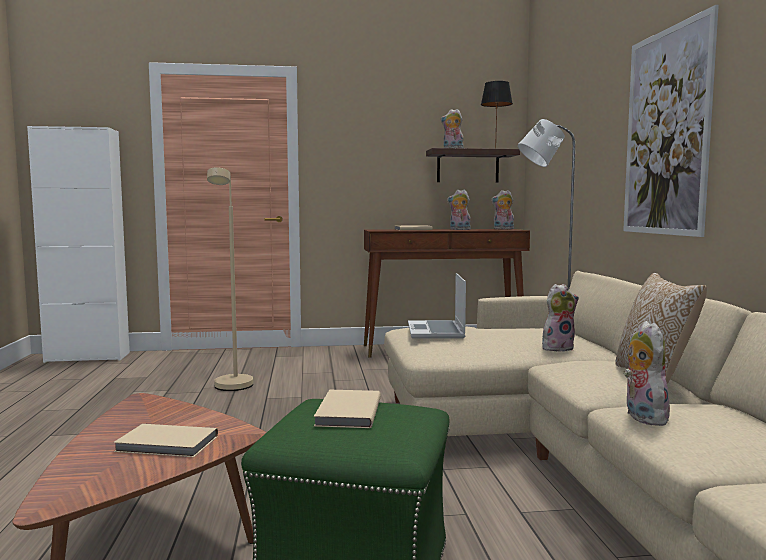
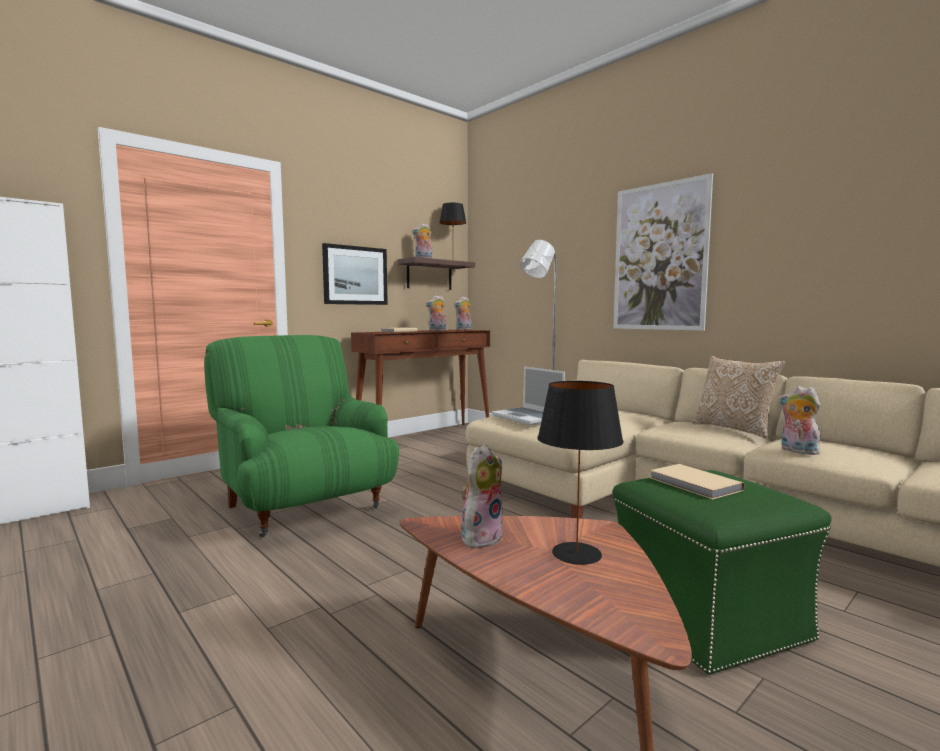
camera: 35 degrees left, 0 degrees up
beige book [113,424,218,457] -> black table lamp [537,381,624,565]
beige floor lamp [207,167,253,391] -> green armchair [204,335,399,538]
plush toy [542,284,579,352] -> plush toy moved to [461,444,504,548]
none -> picture [322,243,388,305]

